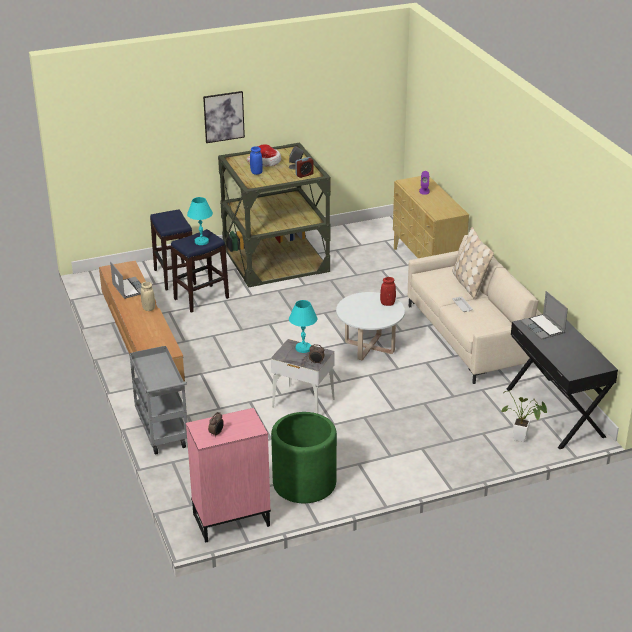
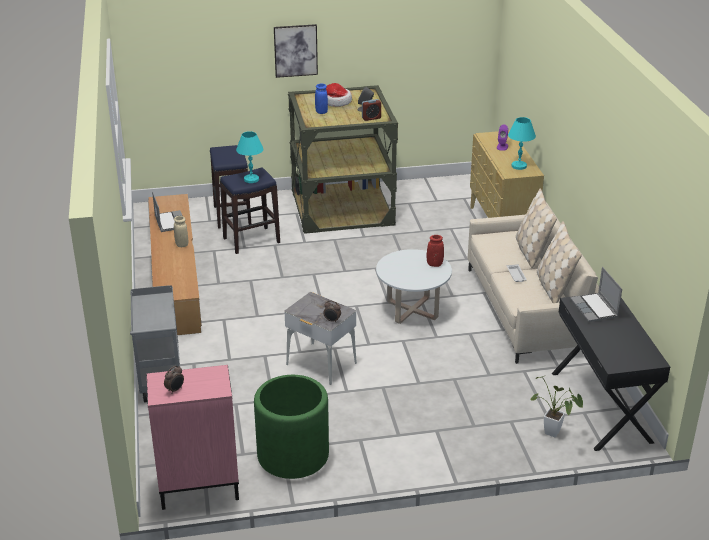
camera: 10 degrees right, 0 degrees up
turquoise table lamp [289,300,318,353] -> turquoise table lamp moved to [508,117,536,170]
none -> beige pillow [537,221,582,303]

